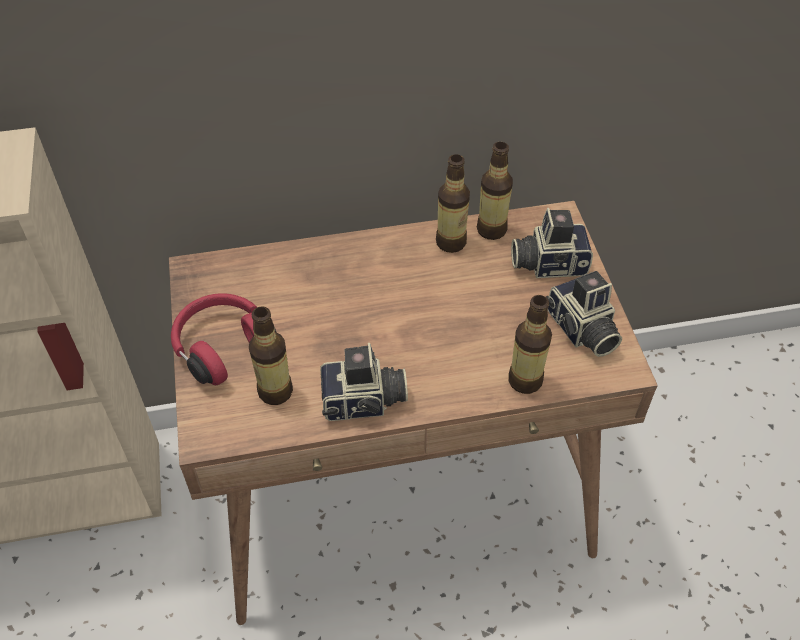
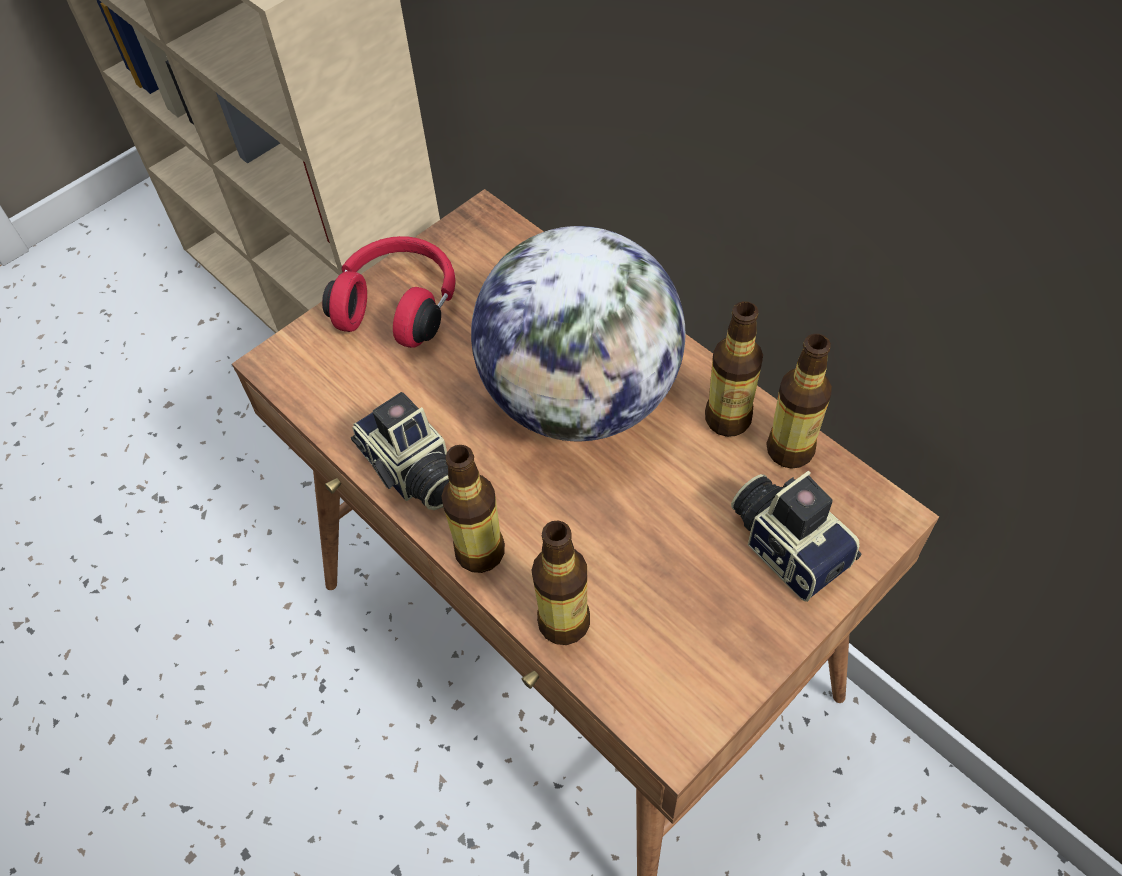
camera: 60 degrees right, 5 degrees up
bottle [249,306,293,405] -> bottle moved to [441,445,505,573]
camera [546,271,622,357] -> none
none -> globe [471,226,685,441]

